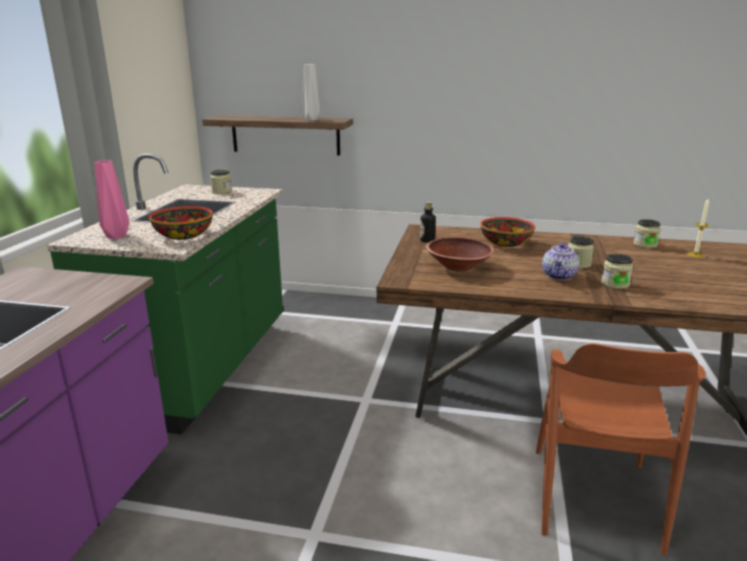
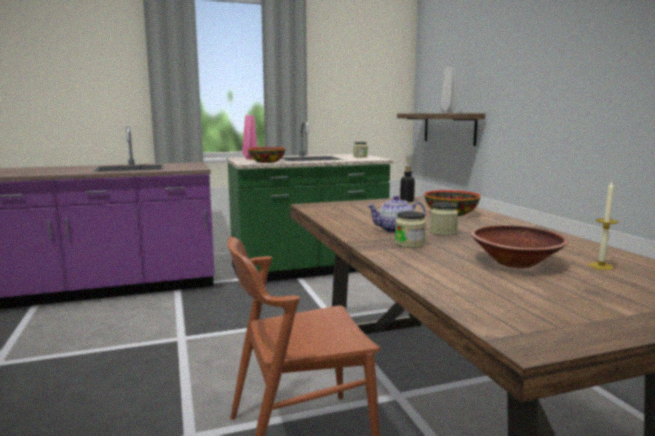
camera: 60 degrees right, 10 degrees down
brown bowl [426,237,494,272] -> brown bowl moved to [471,225,568,268]
jar [633,219,661,248] -> none

